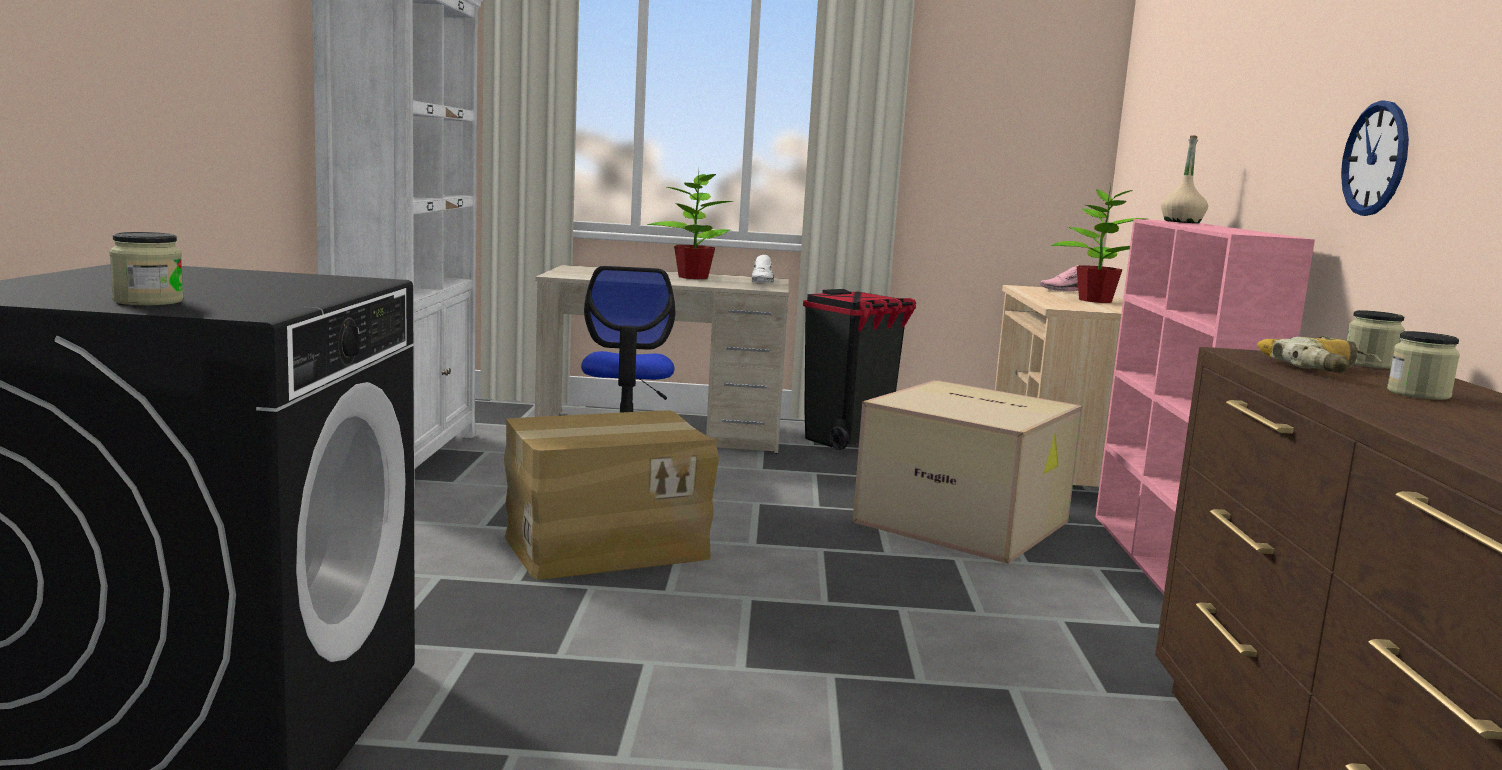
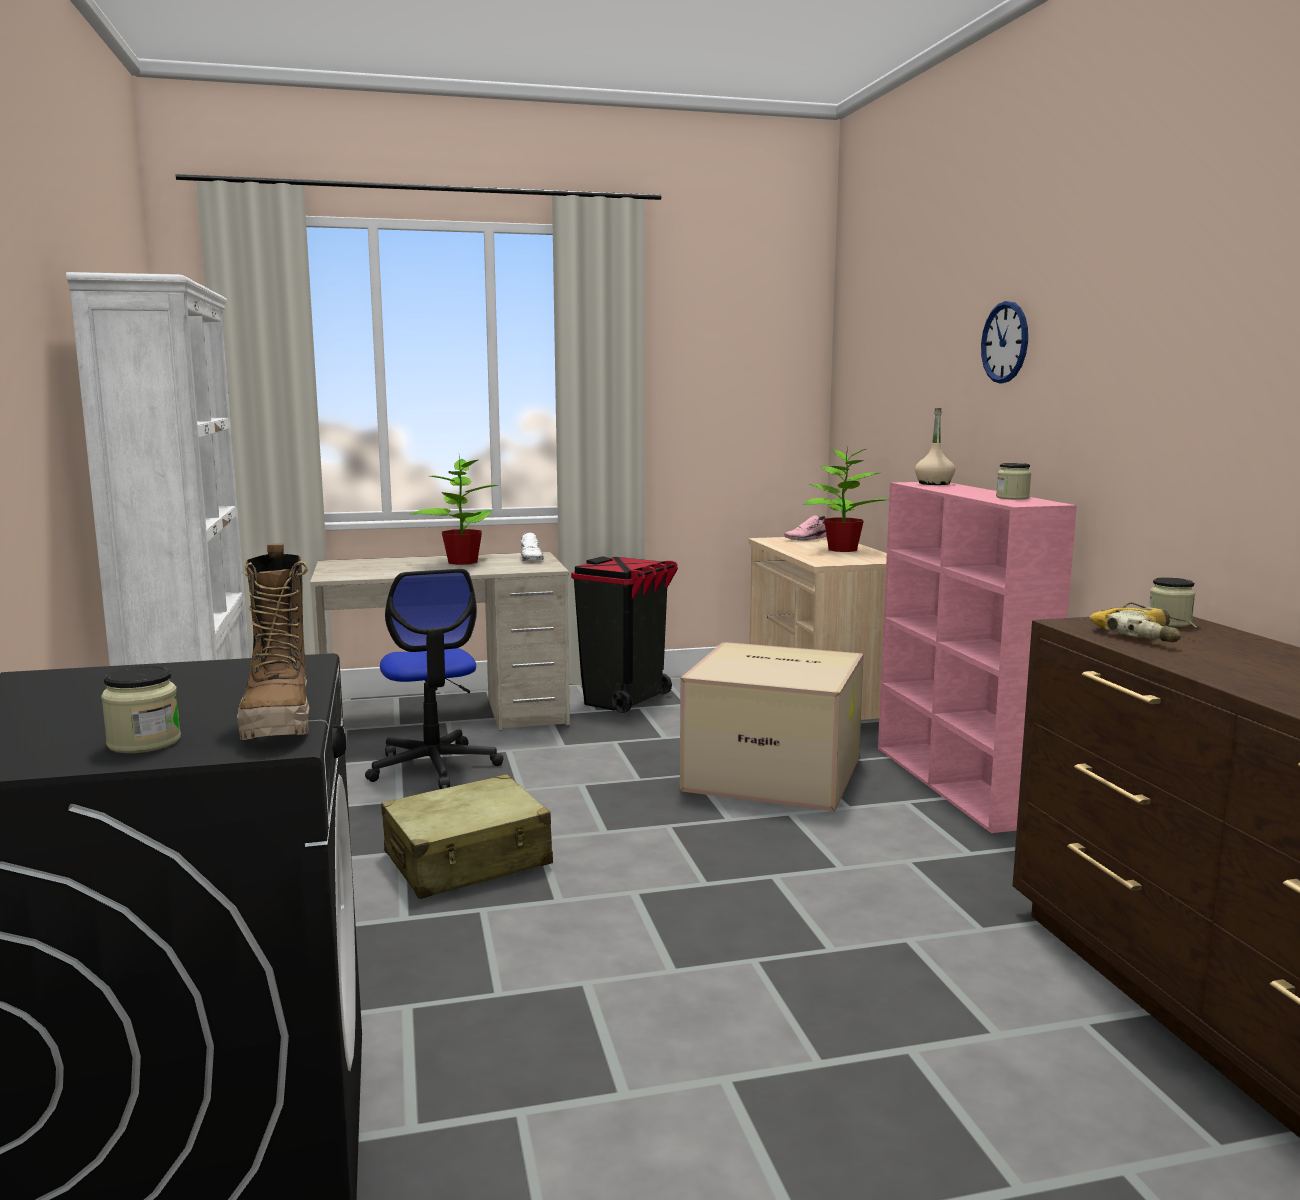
camera: 15 degrees left, 0 degrees up
cardboard box [504,410,719,580] -> beige suitcase [381,774,553,899]
wall clock [1341,100,1409,216] -> wall clock moved to [981,301,1028,383]
jar [1387,331,1460,400] -> jar moved to [996,463,1031,500]
none -> boot [237,543,310,740]

